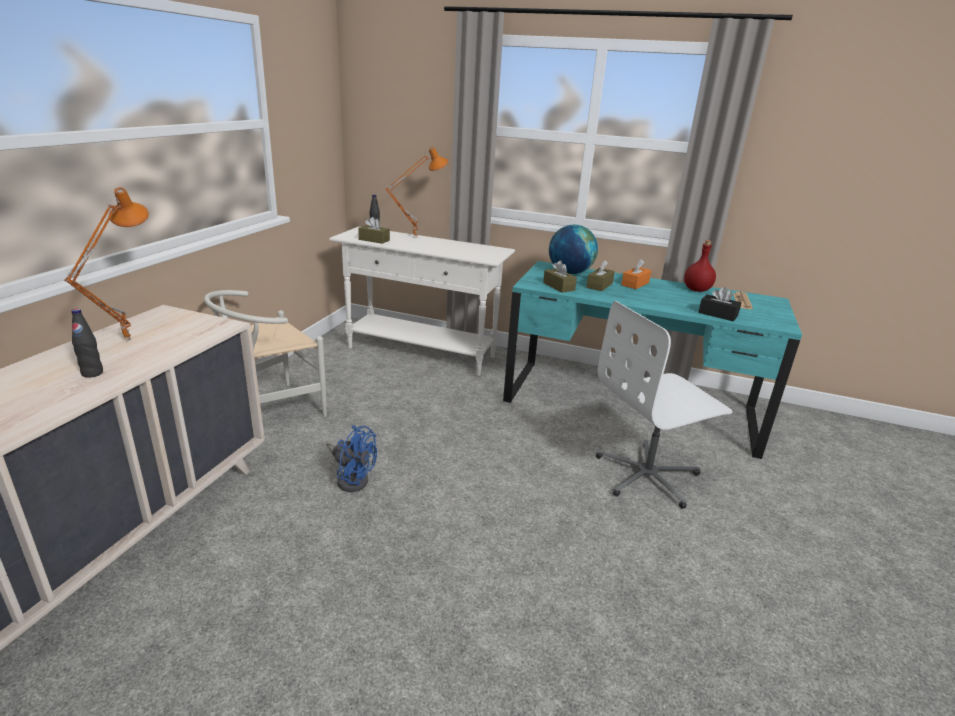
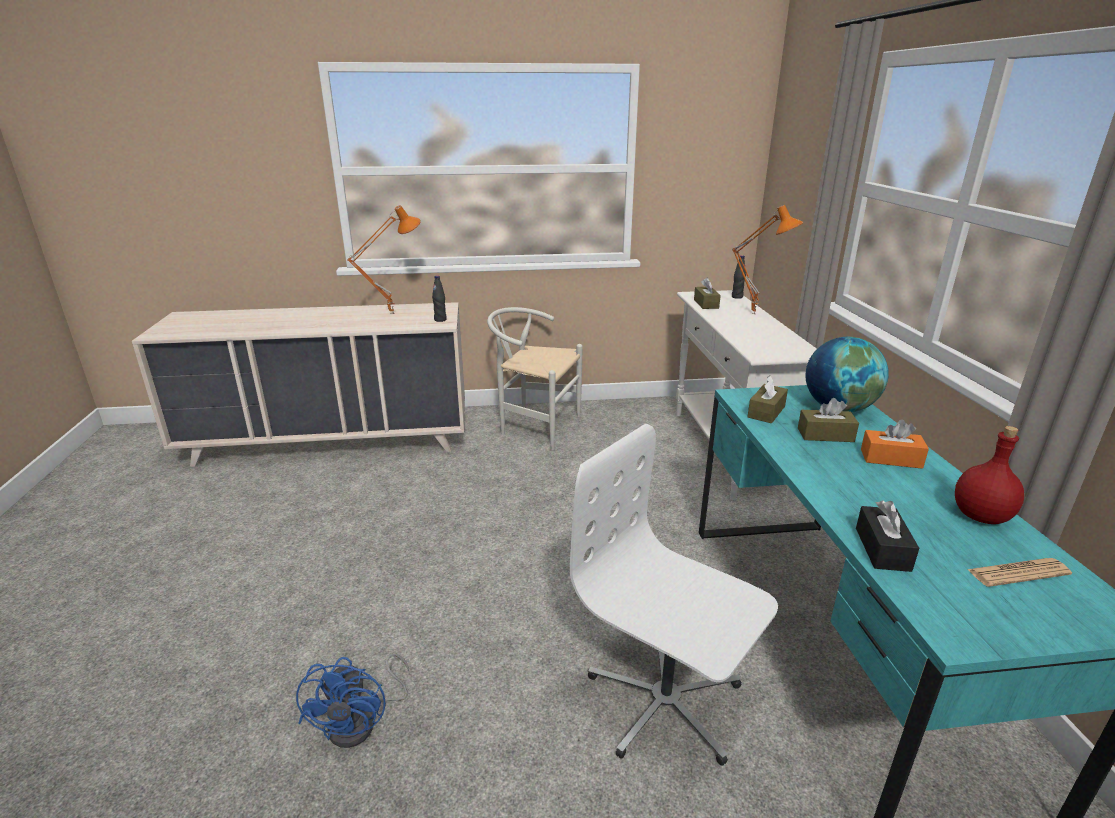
camera: 65 degrees right, 0 degrees up
black bottle [71,309,103,378] -> black bottle moved to [432,275,447,322]
blue fan [326,425,377,492] -> blue fan moved to [296,653,409,748]

